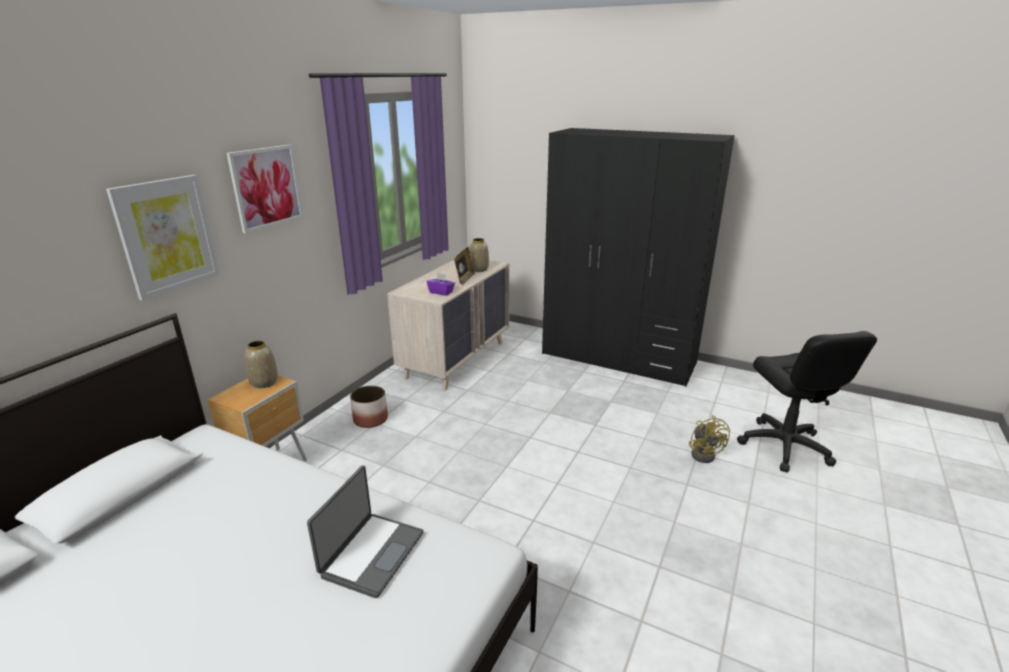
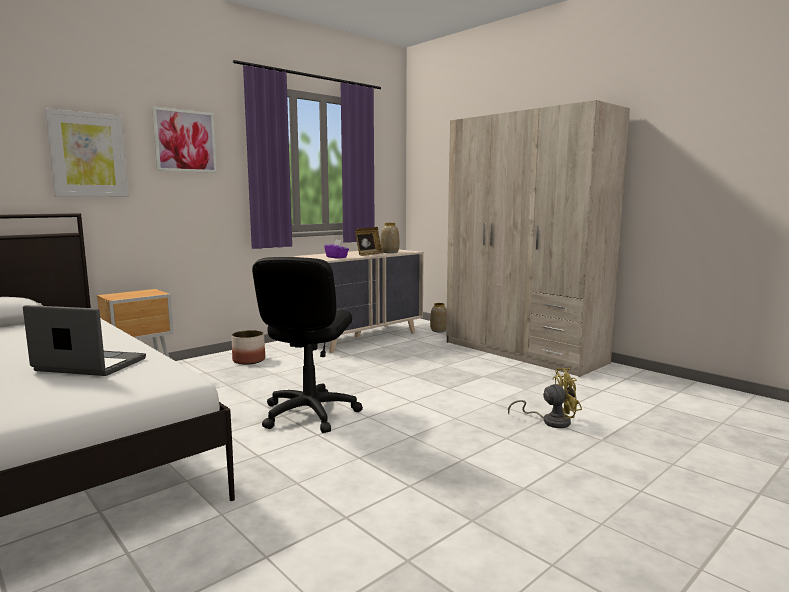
camera: 20 degrees right, 15 degrees down
vase [244,340,278,388] -> vase moved to [430,303,447,332]
laptop [307,466,424,598] -> laptop turned 120 degrees counterclockwise [23,305,146,376]
black wardrobe [542,128,735,387] -> beige wardrobe [446,100,630,377]
yellow fan [689,415,730,463] -> yellow fan turned 105 degrees counterclockwise [508,368,582,428]
black office chair [737,331,877,472] -> black office chair moved to [252,257,363,433]

